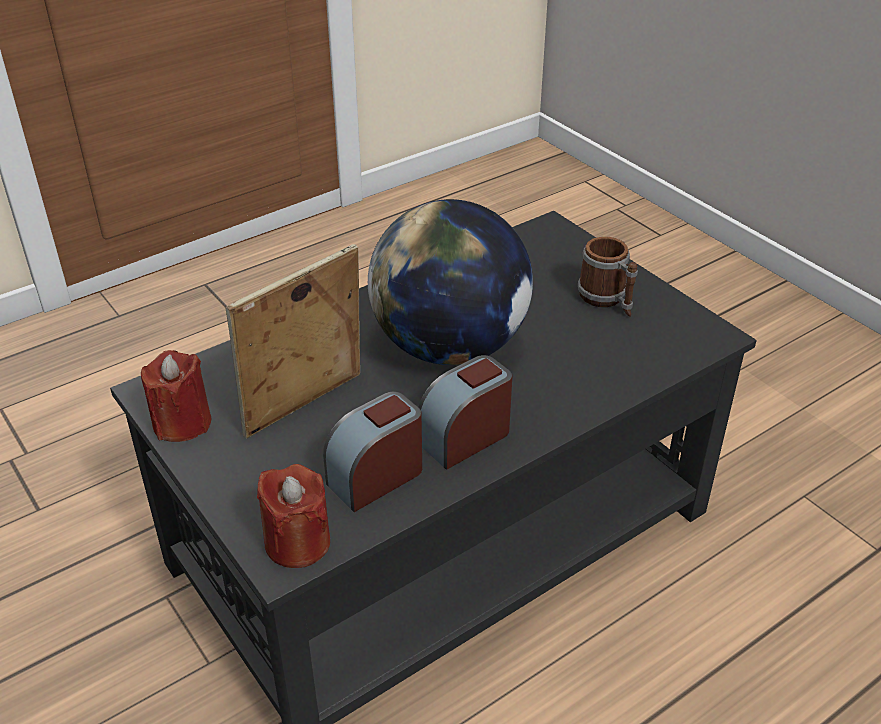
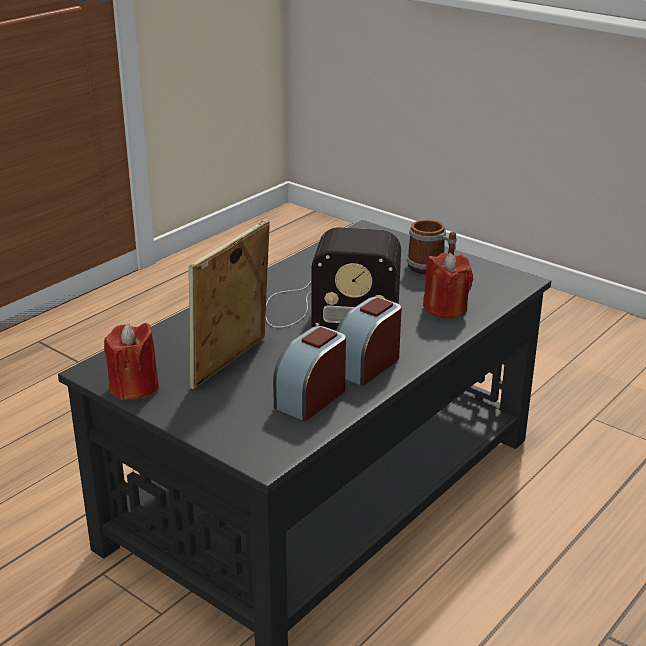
camera: 15 degrees left, 10 degrees down
red candle [257,464,330,568] -> red candle moved to [423,253,473,319]
globe [368,199,533,365] -> radio [266,227,401,330]

